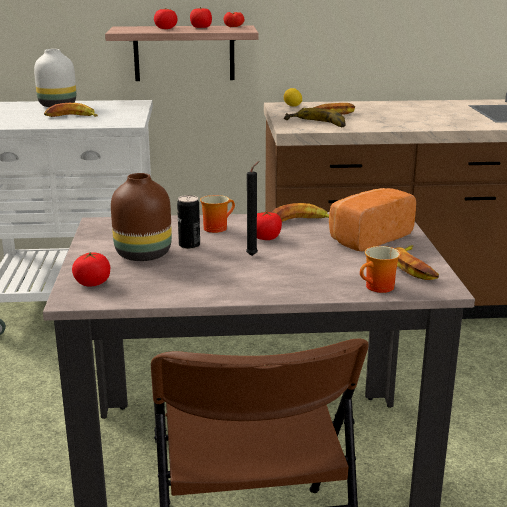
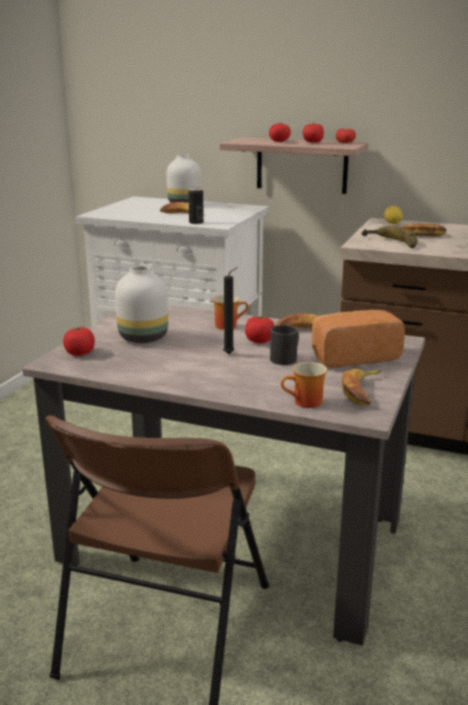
camera: 25 degrees right, 0 degrees up
brown vase [111,173,172,261] -> white vase [115,265,168,343]
can [177,195,200,249] -> can moved to [188,188,204,224]
none -> black mug [270,325,299,365]

